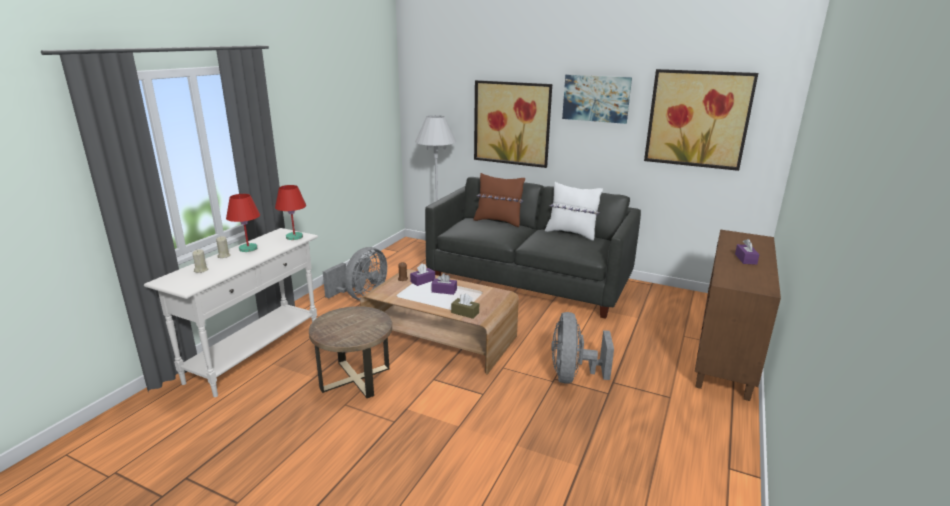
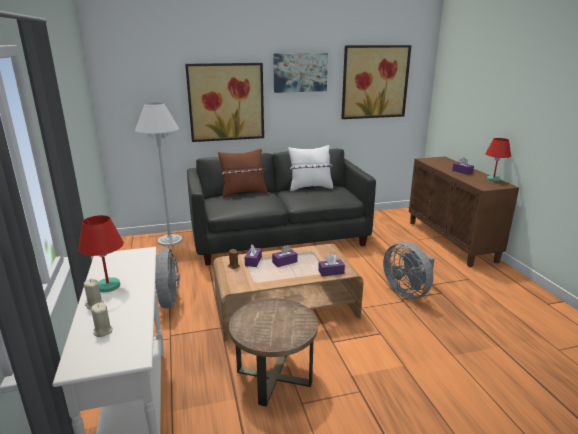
camera: 40 degrees left, 0 degrees up
red table lamp [275,185,306,240] -> red table lamp moved to [486,138,511,182]
brown tissue box [451,293,479,319] -> purple tissue box [318,254,345,277]

